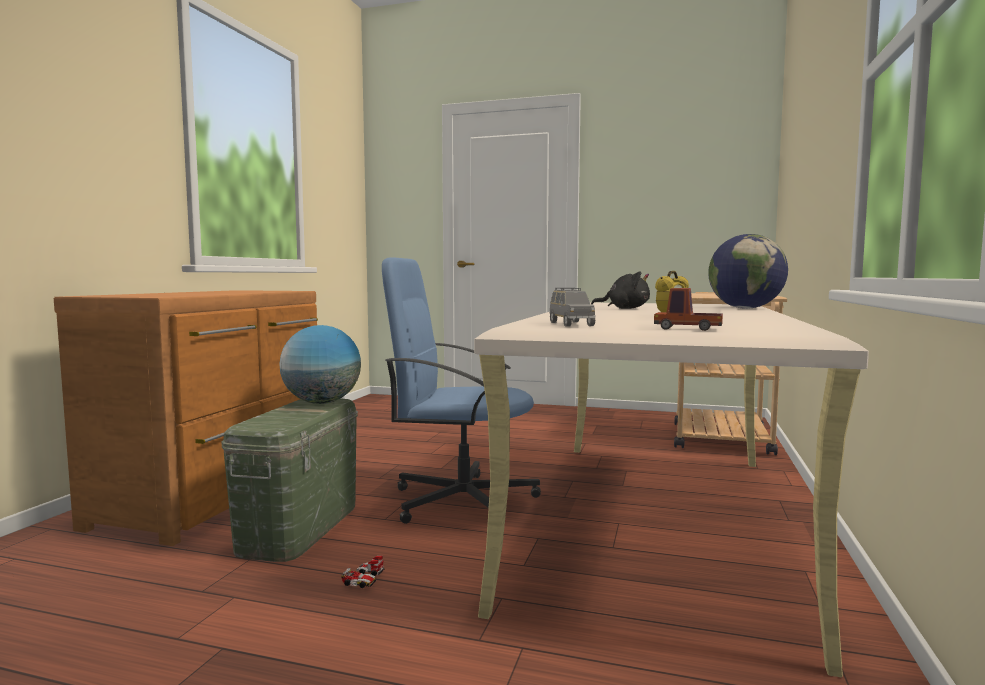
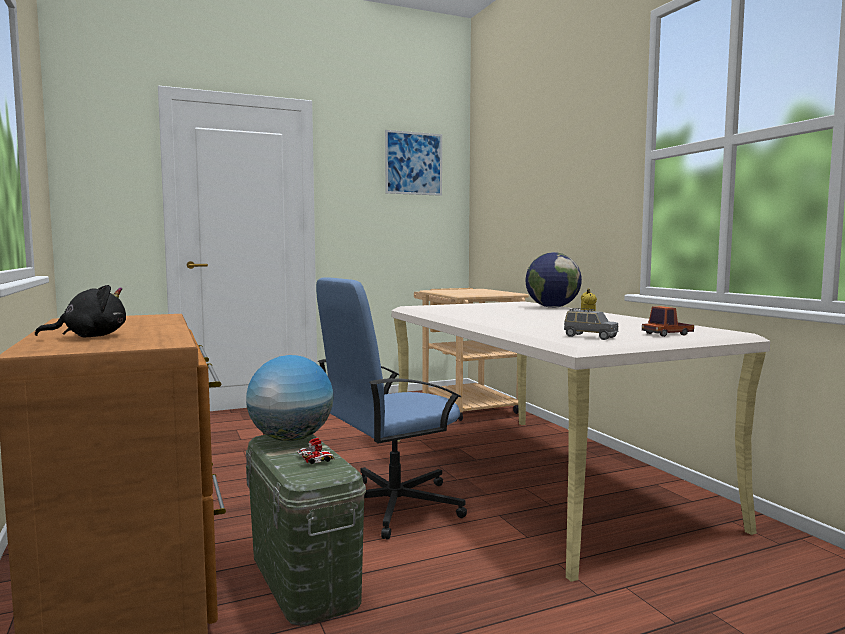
camera: 40 degrees left, 0 degrees up
toy car [342,556,384,588] -> toy car moved to [297,438,334,464]
black plush toy [591,271,650,309] -> black plush toy moved to [35,285,126,338]
none -> picture [385,130,442,196]

